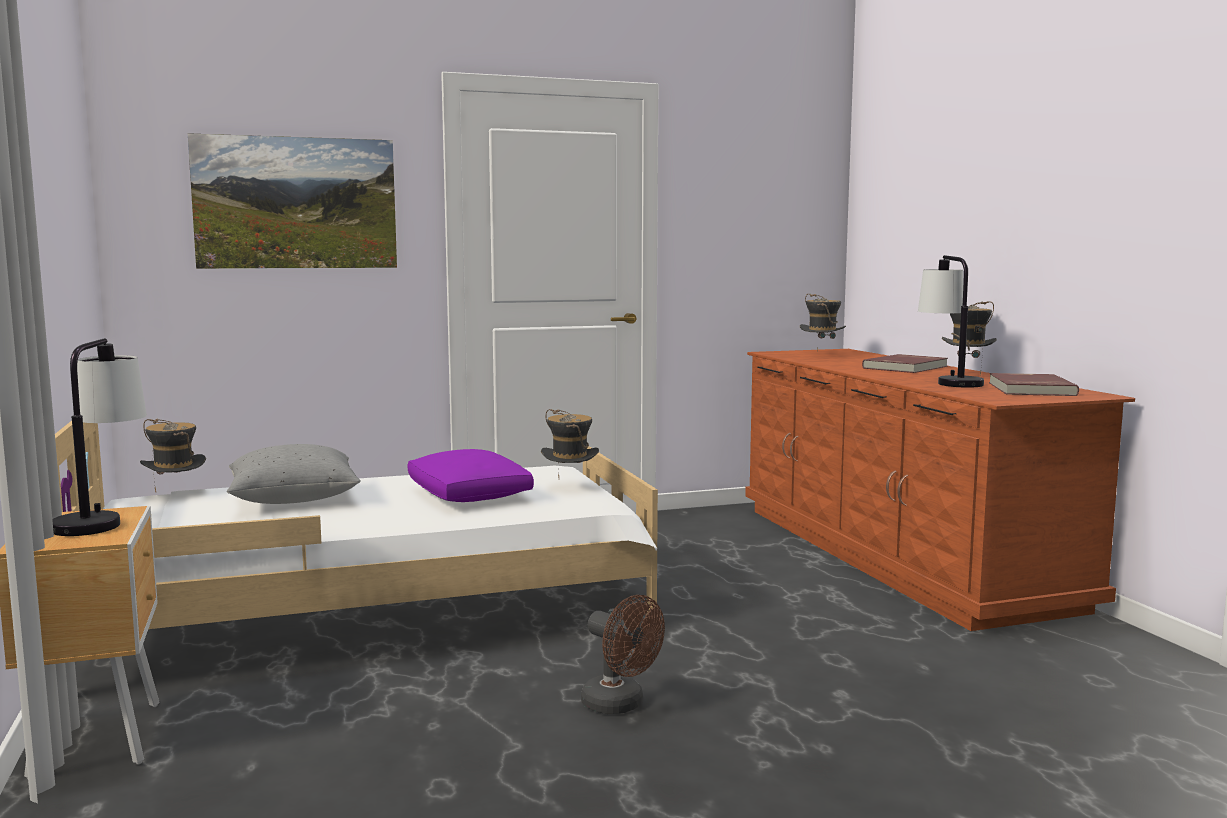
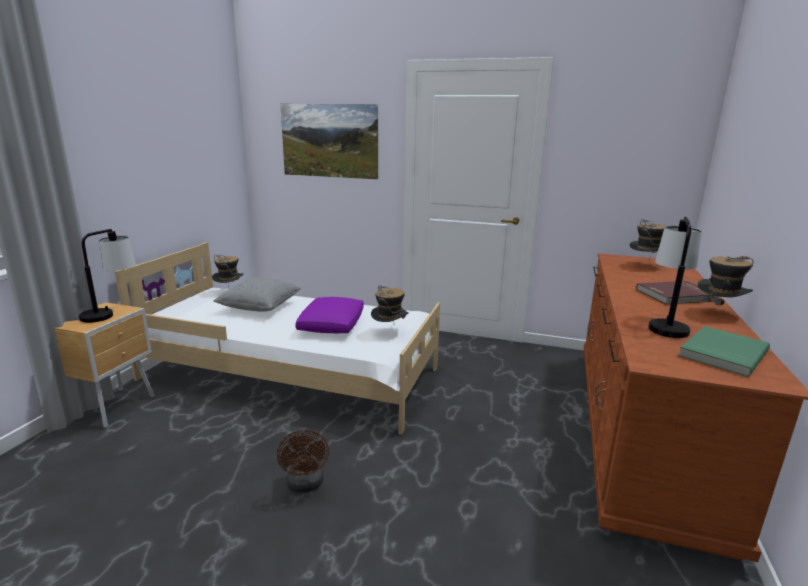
camera: 35 degrees right, 10 degrees up
red book [989,373,1079,396] -> green book [678,326,770,377]

